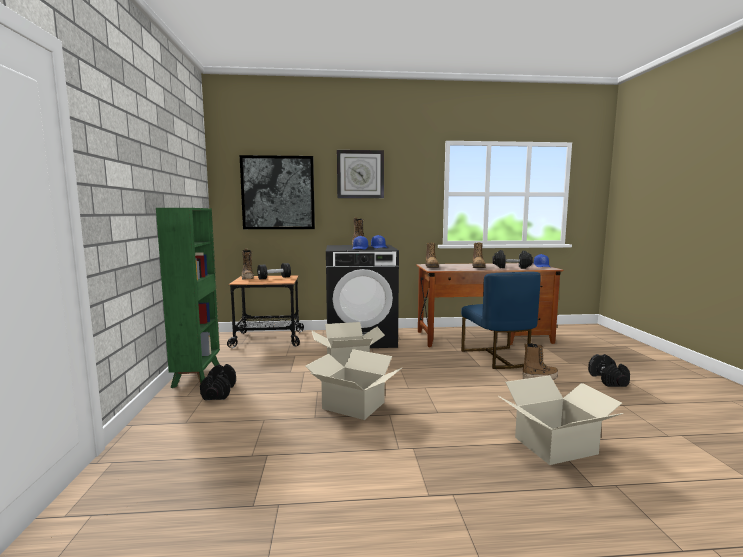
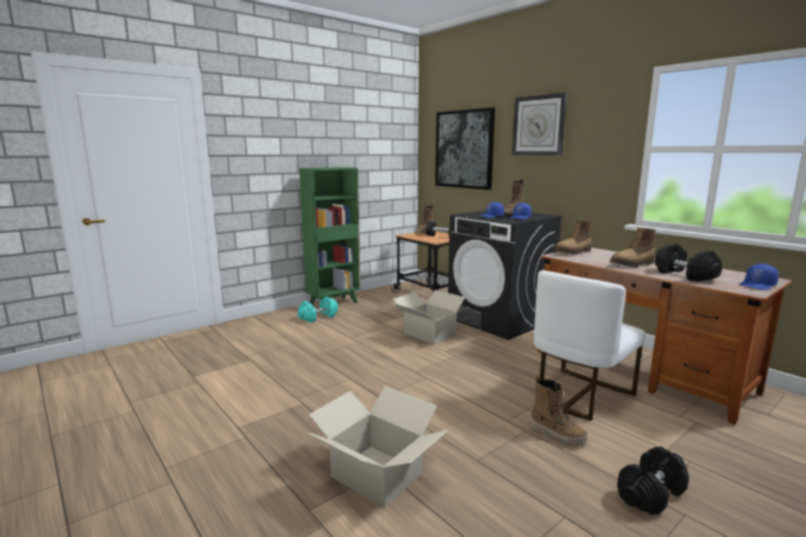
camera: 55 degrees right, 5 degrees up
black dumbbell [200,364,236,400] -> turquoise dumbbell [298,297,338,323]
cardboard box [305,349,402,420] -> none
blue chair [461,272,541,369] -> white chair [534,270,646,421]

